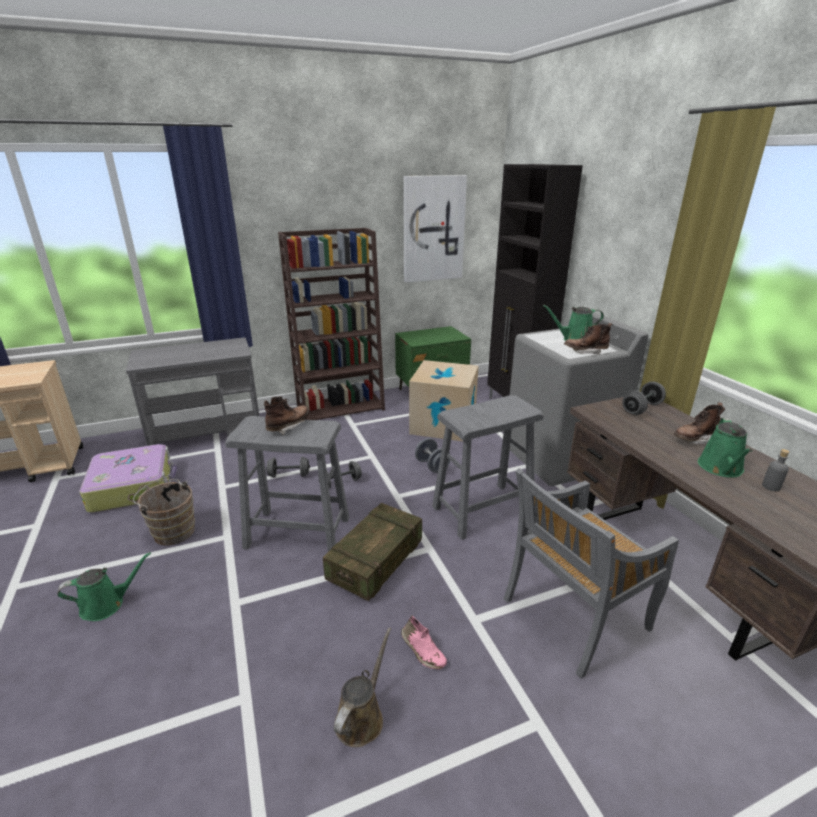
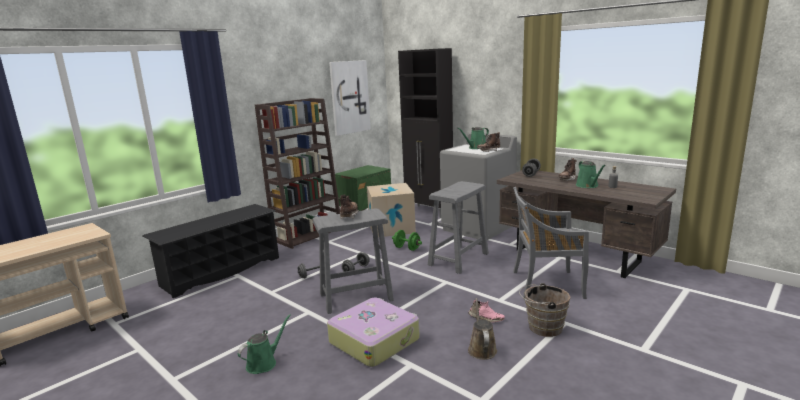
camera: 25 degrees left, 10 degrees down
suitcase [80,444,177,513] -> suitcase moved to [327,297,420,367]
grey cart [126,337,259,446] -> black shoe rack [143,204,279,298]
brown bucket [133,479,195,546] -> brown bucket moved to [519,283,570,337]
crate [323,503,422,601] -> none
grey dumbbell [415,438,450,473] -> green dumbbell [392,230,422,251]
grey chair [504,468,679,679] -> grey chair turned 60 degrees clockwise [513,187,589,299]

